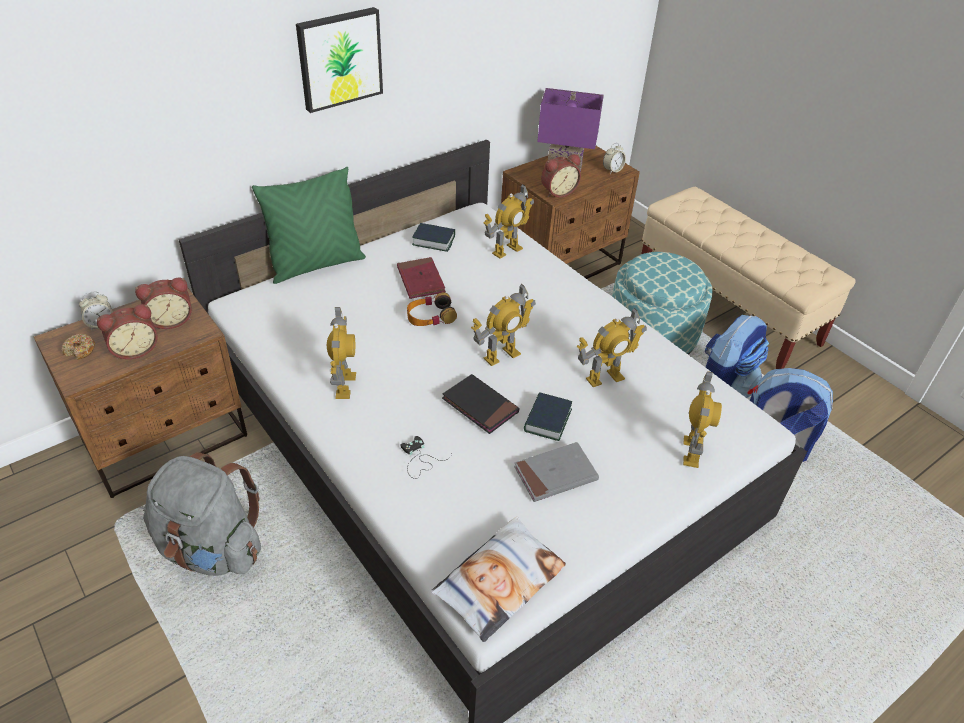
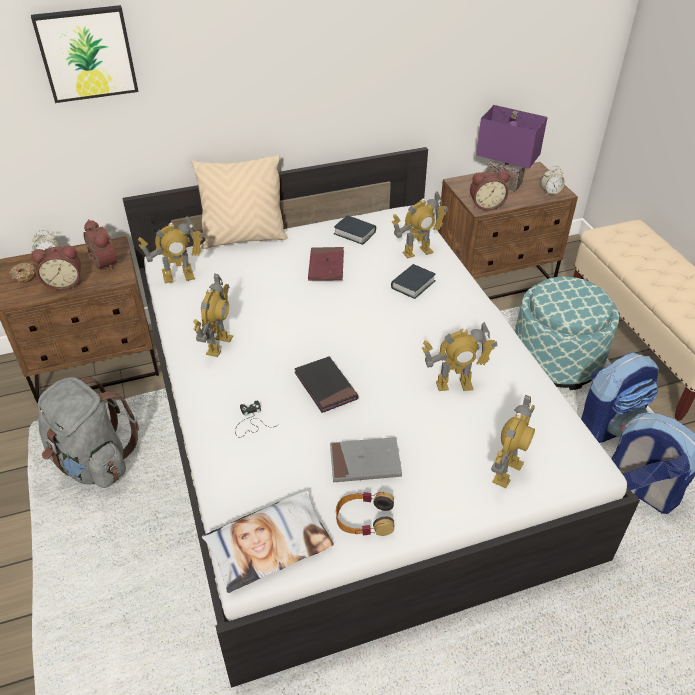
camera: 20 degrees right, 0 degrees up
alarm clock [135,278,192,329] -> alarm clock turned 120 degrees counterclockwise [83,219,117,270]
green pillow [252,167,366,284] -> beige pillow [192,155,288,249]
picture [296,7,383,113] -> picture moved to [31,5,139,103]
headphones [407,292,457,326] -> headphones moved to [336,492,394,536]
toy robot [471,284,536,366] -> toy robot moved to [138,216,204,283]
book [524,392,572,441] -> book moved to [391,264,435,299]

